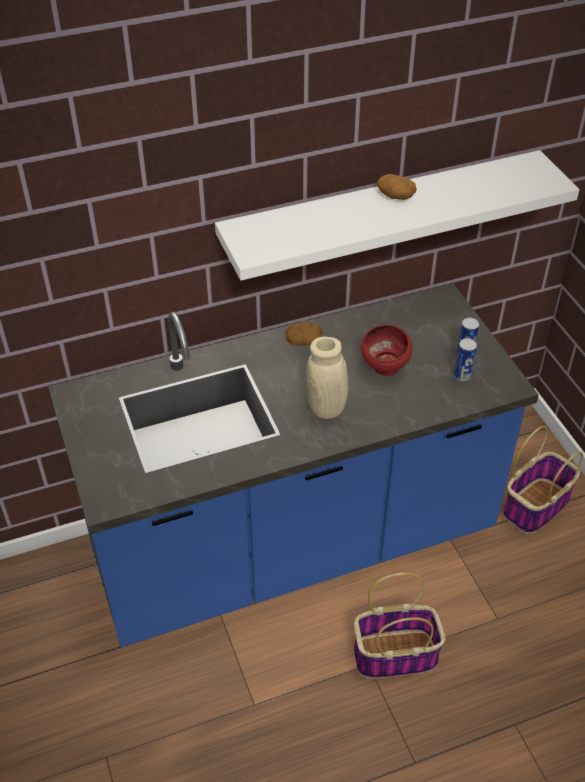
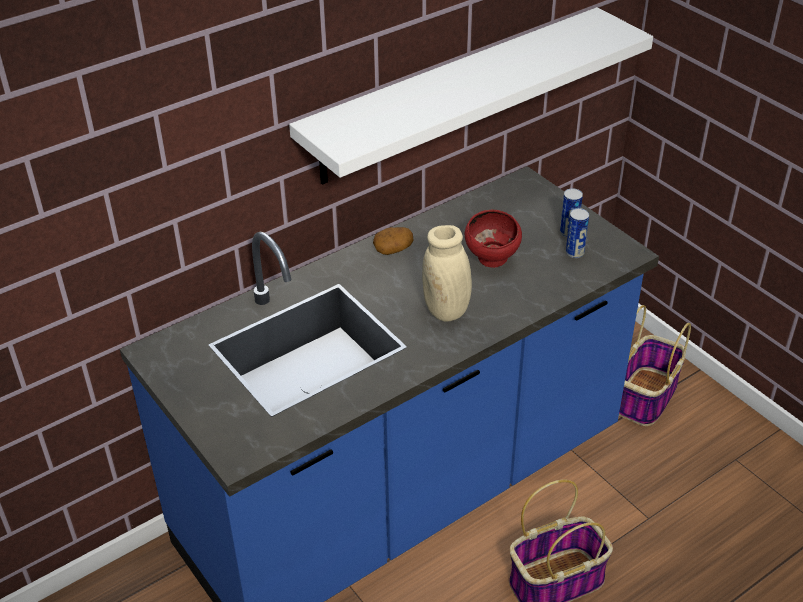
camera: 15 degrees left, 5 degrees down
potato [377,174,417,200] -> none

